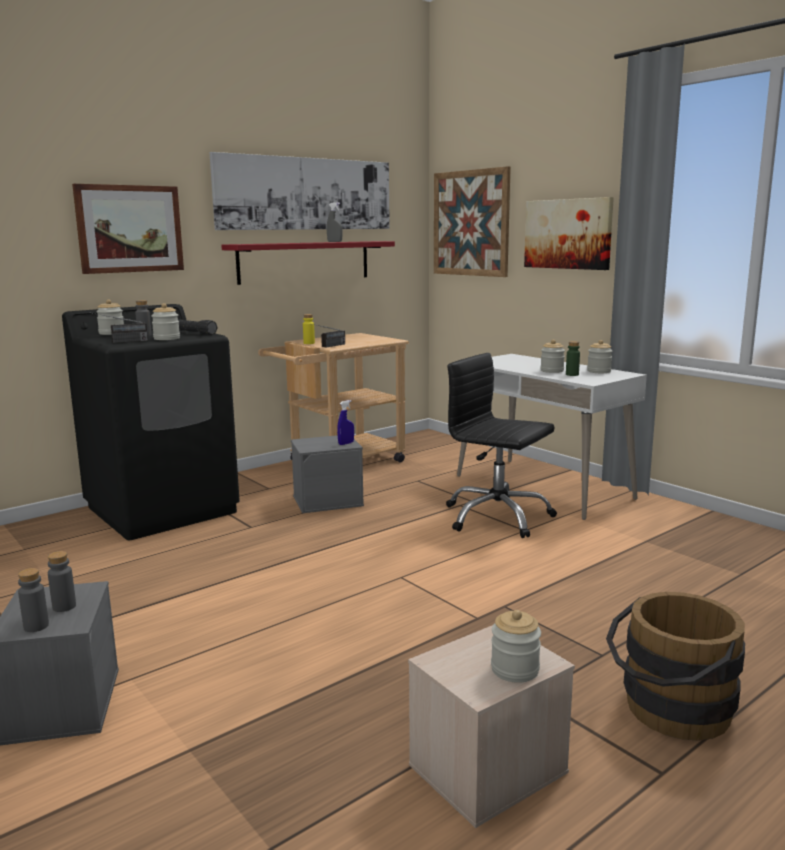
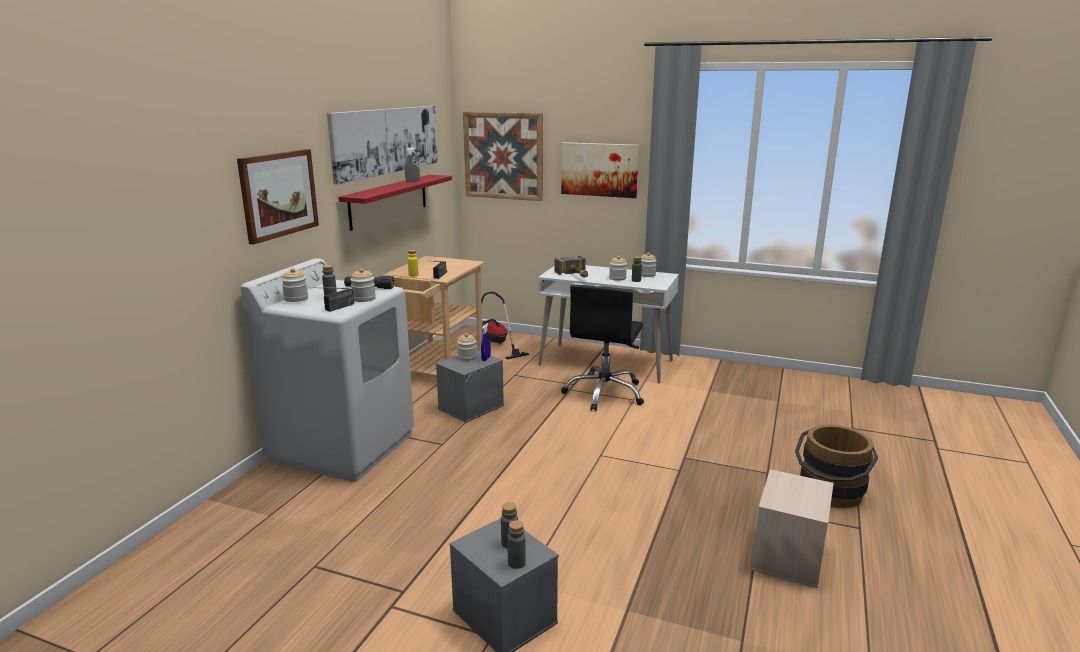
camera: 30 degrees left, 5 degrees up
black washing machine [62,304,240,540] -> white washing machine [240,258,414,482]
black office chair [446,353,557,538] -> black office chair turned 75 degrees counterclockwise [561,284,644,411]
jar [491,610,541,683] -> jar moved to [457,333,477,361]
none -> vacuum cleaner [482,292,529,360]
none -> hammer [554,256,588,278]

